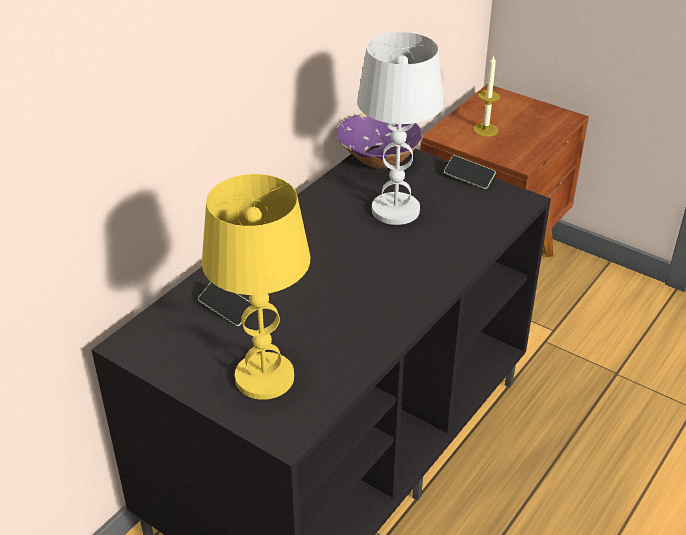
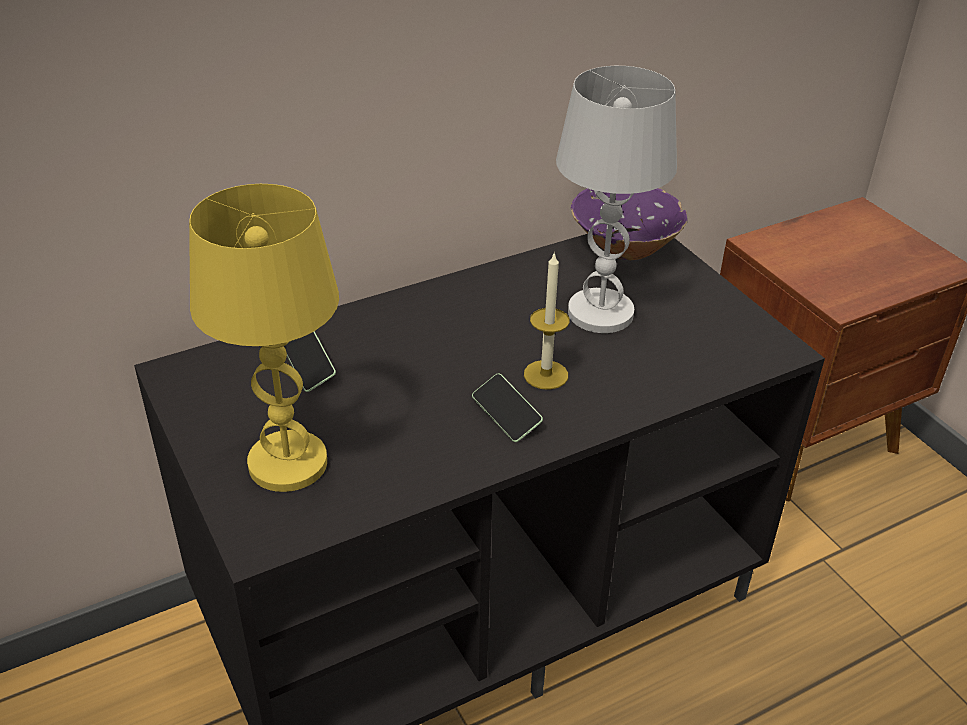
camera: 25 degrees right, 0 degrees up
phone [444,155,496,189] -> phone moved to [472,373,543,442]
candle [473,56,500,137] -> candle moved to [524,251,569,390]

